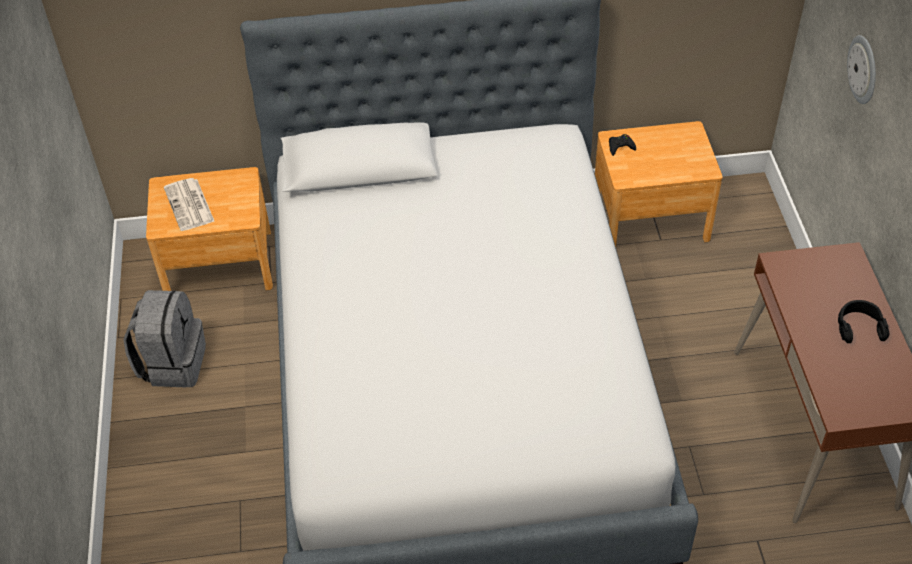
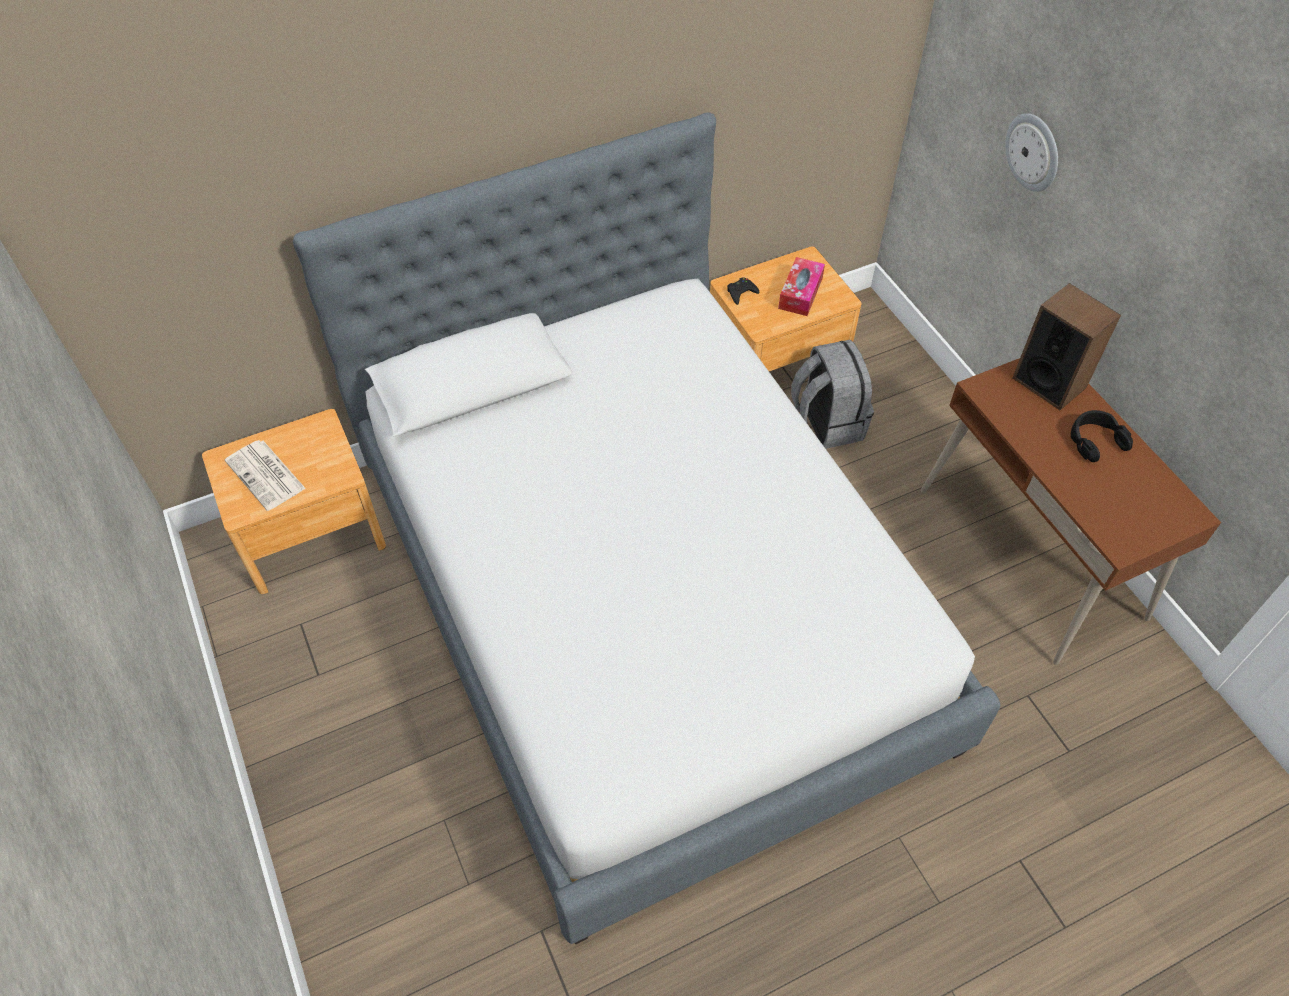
camera: 20 degrees left, 5 degrees up
grey backpack [123,290,206,388] -> grey backpack moved to [791,340,874,449]
none -> tissue box [778,257,825,316]
none -> speaker [1012,283,1121,410]

